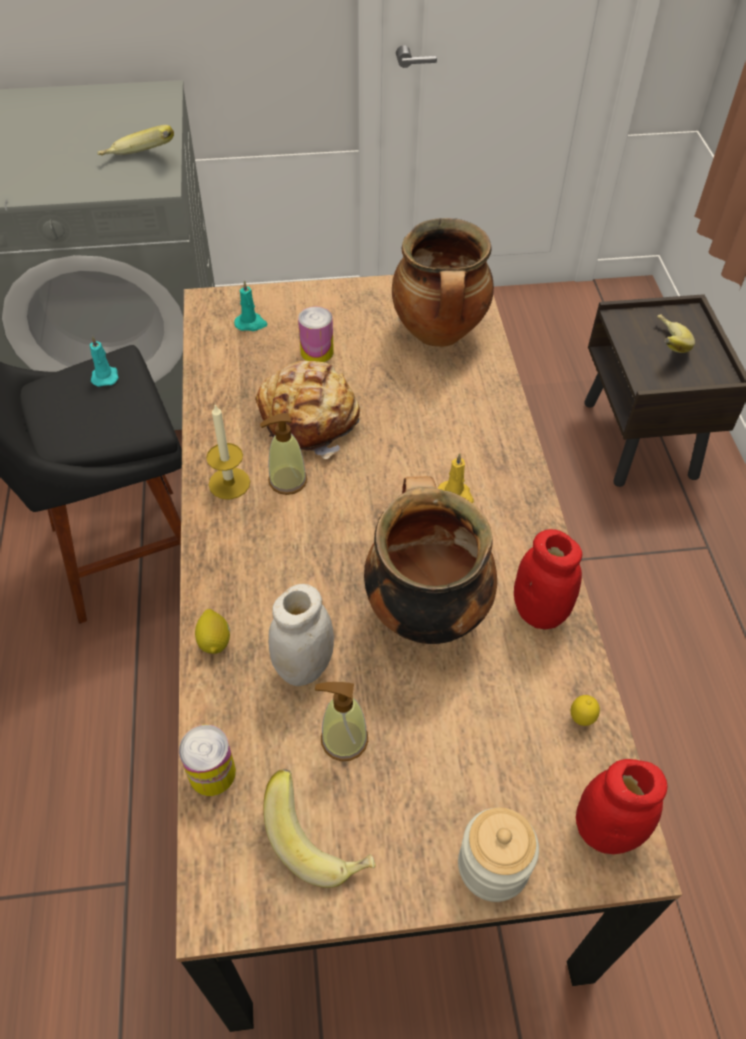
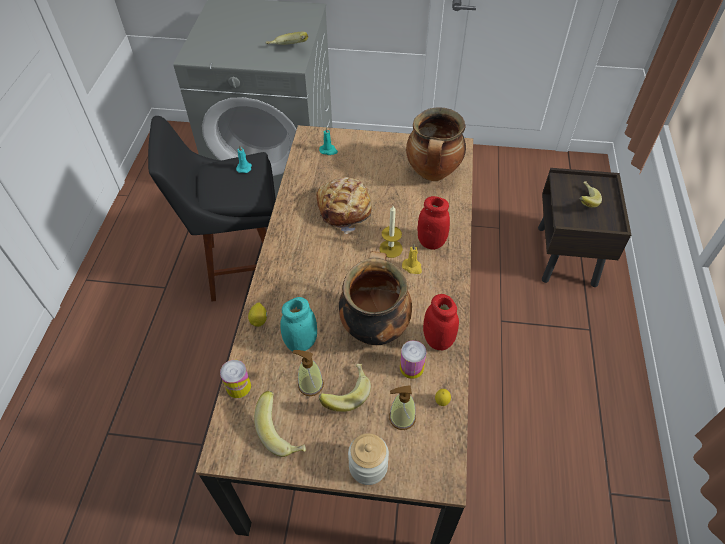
camera: 15 degrees right, 0 degrees up
candle [206,405,250,499] -> candle moved to [379,206,403,258]
soap dispenser [260,413,307,495] -> soap dispenser moved to [389,386,416,430]
white jar [268,584,334,686] -> turquoise jar [280,297,317,351]
can [298,307,334,362] -> can moved to [400,341,426,379]
red jar [576,759,668,854] -> red jar moved to [417,196,450,250]
none -> banana [319,364,371,412]

